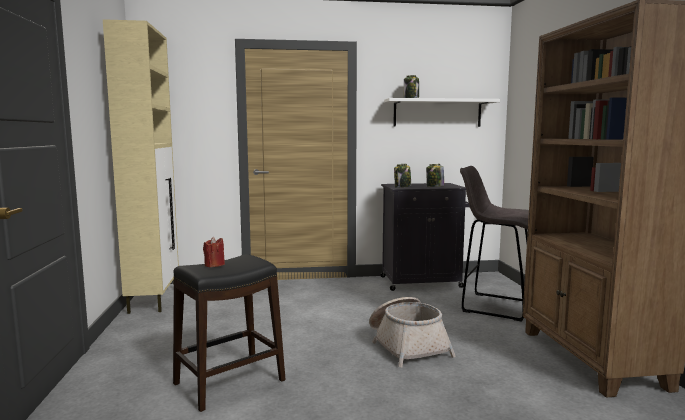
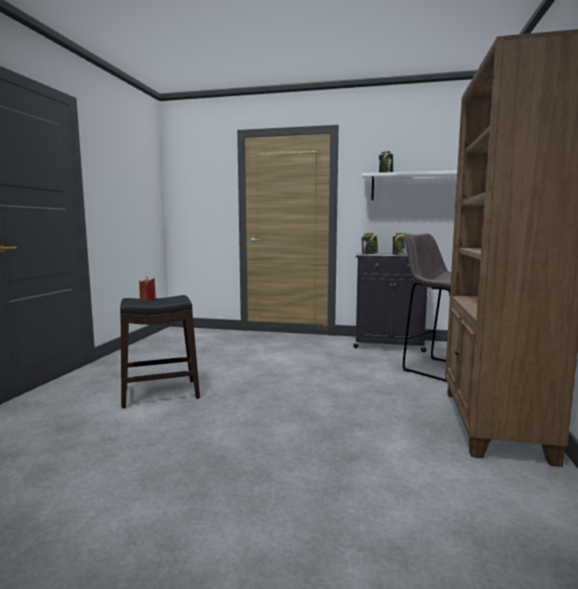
camera: 20 degrees right, 0 degrees up
beige cabinet [103,19,179,314] -> none
basket [369,297,455,367] -> none

